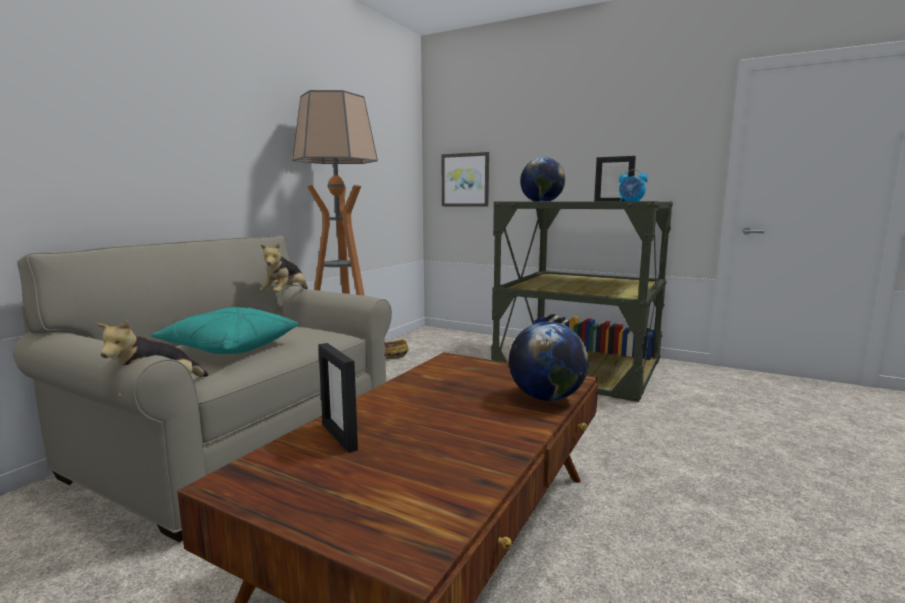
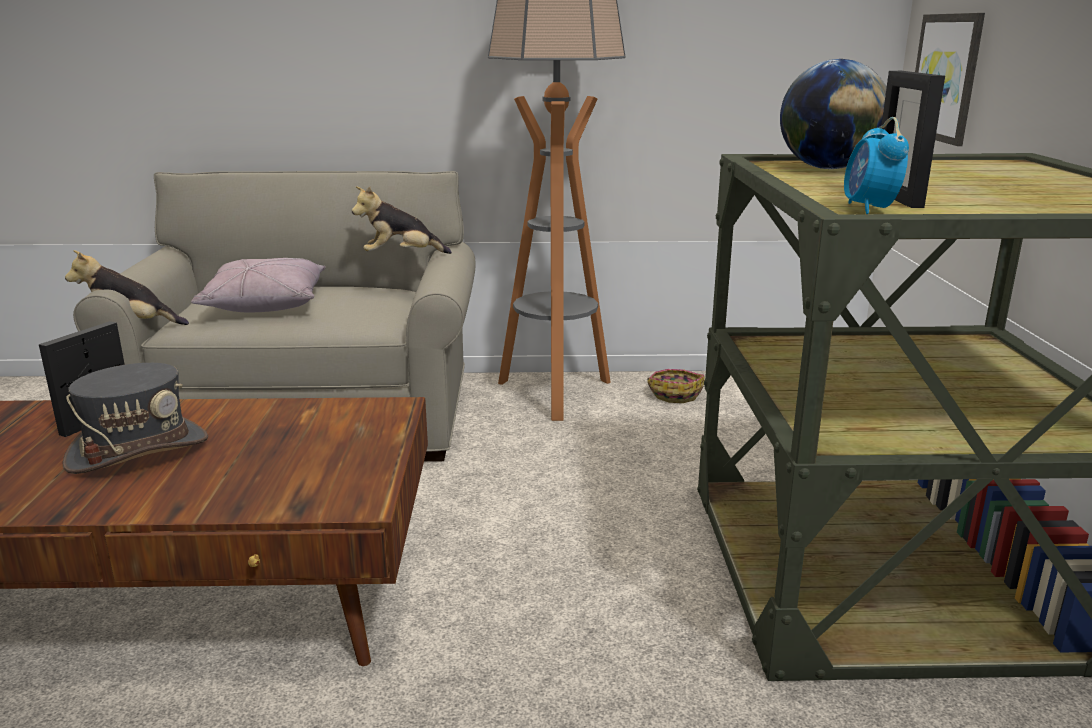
camera: 60 degrees right, 10 degrees up
turquoise pillow [151,307,299,354] -> purple pillow [191,258,326,312]
globe [509,322,589,401] -> none
none -> grey hat [62,363,208,474]

